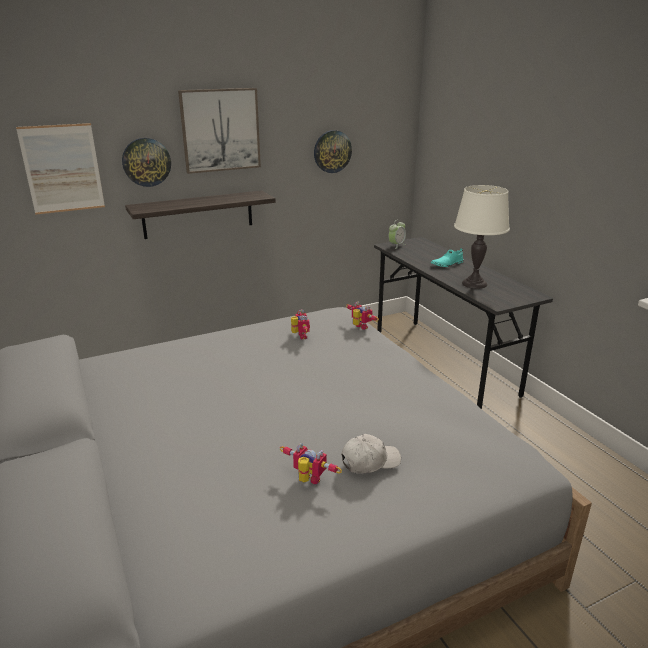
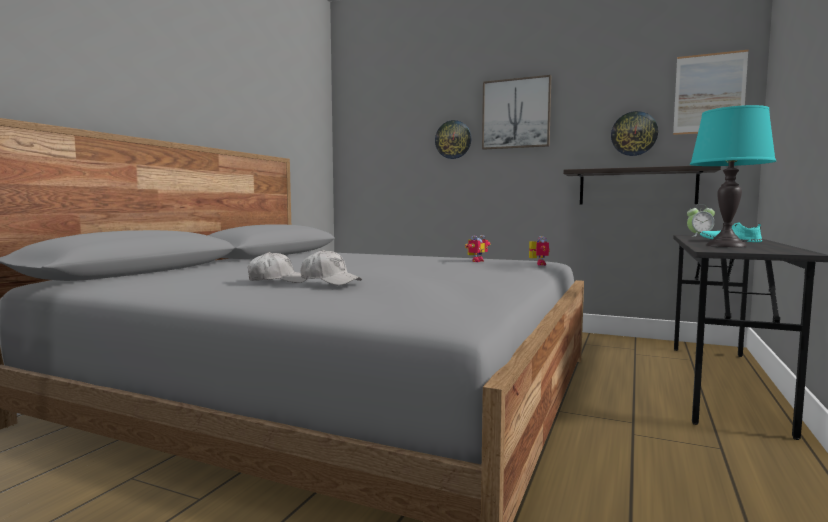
camera: 50 degrees right, 20 degrees down
picture [16,123,105,215] -> picture moved to [673,50,749,135]
shelf [125,190,276,239] -> shelf moved to [563,166,721,205]
toy robot [280,443,342,484] -> white cap [248,252,308,283]
white table lamp [454,185,510,289] -> turquoise table lamp [690,105,776,247]

